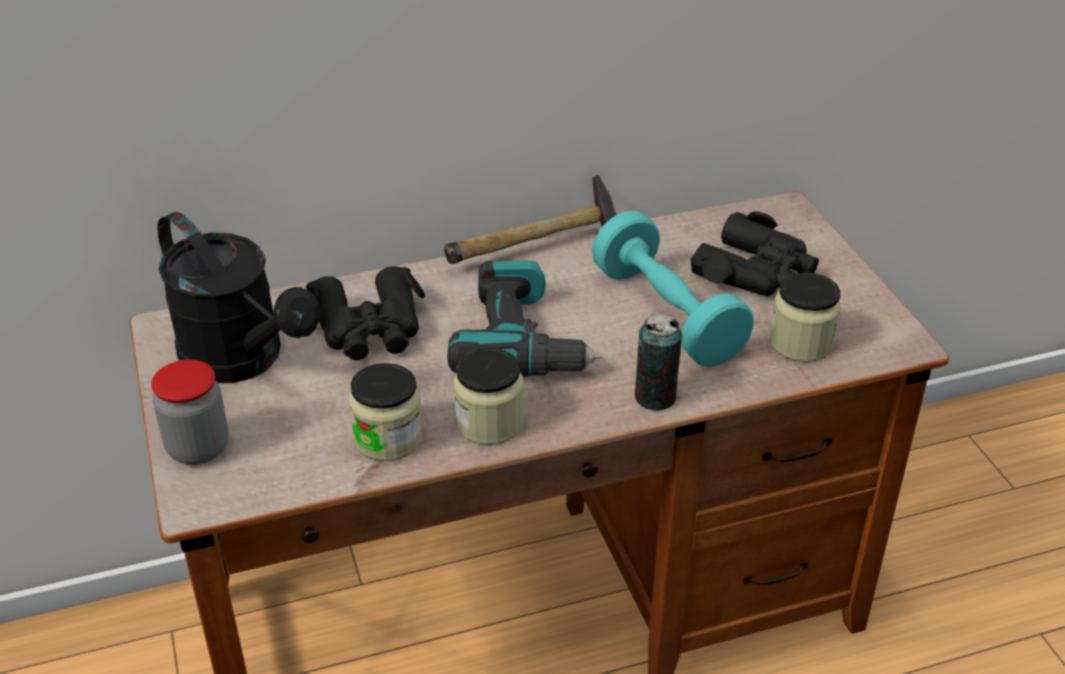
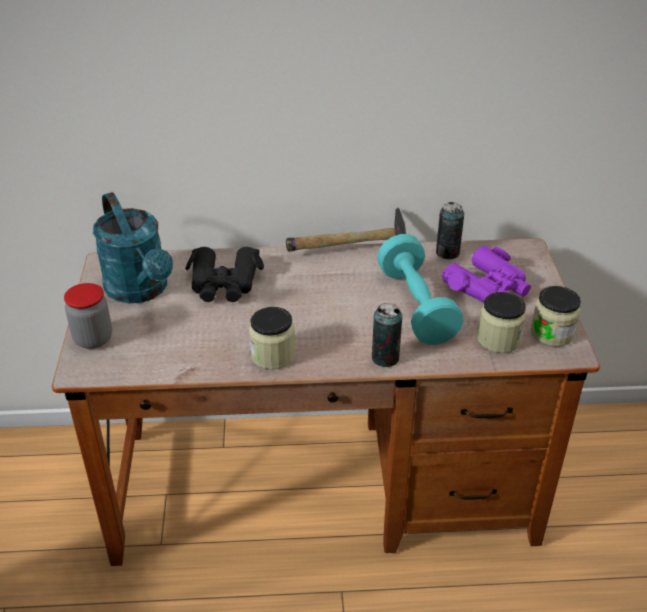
camera: 15 degrees right, 0 degrees up
black watering can [157,212,320,383] -> turquoise watering can [93,192,173,303]
jar [349,363,423,461] -> jar moved to [531,286,581,347]
power drill [447,260,603,377] -> none
black binoculars [690,211,819,296] -> purple binoculars [442,246,531,303]
none -> can [436,202,464,259]

